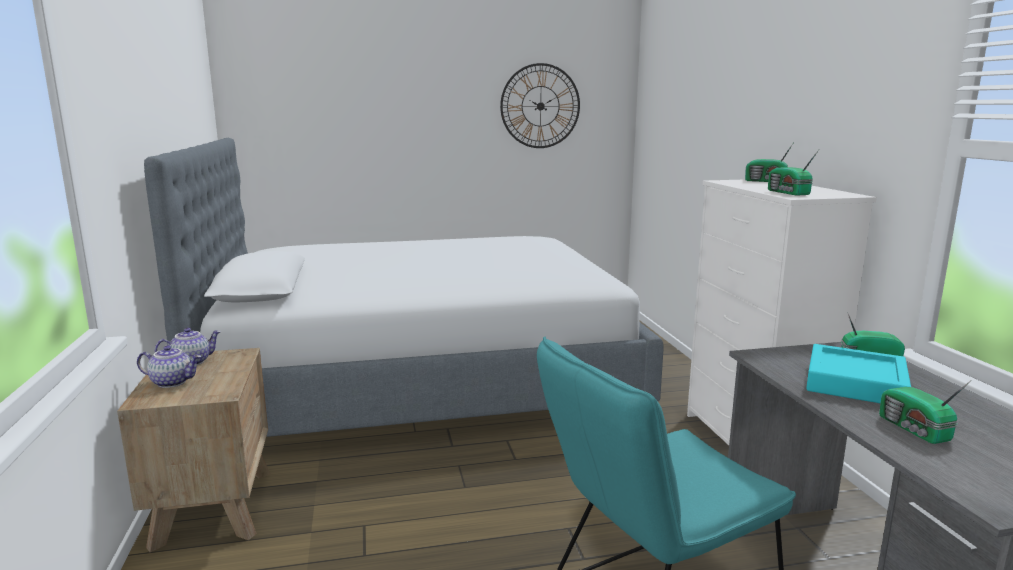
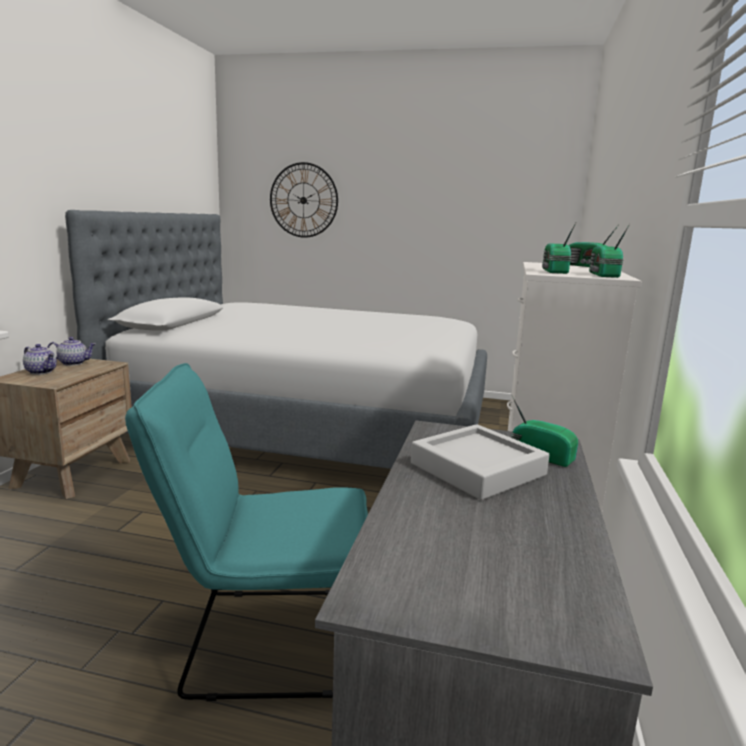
camera: 25 degrees right, 0 degrees up
wall clock [500,63,580,148] -> wall clock moved to [270,162,338,238]
turquoise tray [806,344,911,403] -> grey tray [411,424,549,500]
radio [879,380,972,444] -> radio moved to [589,224,630,278]

